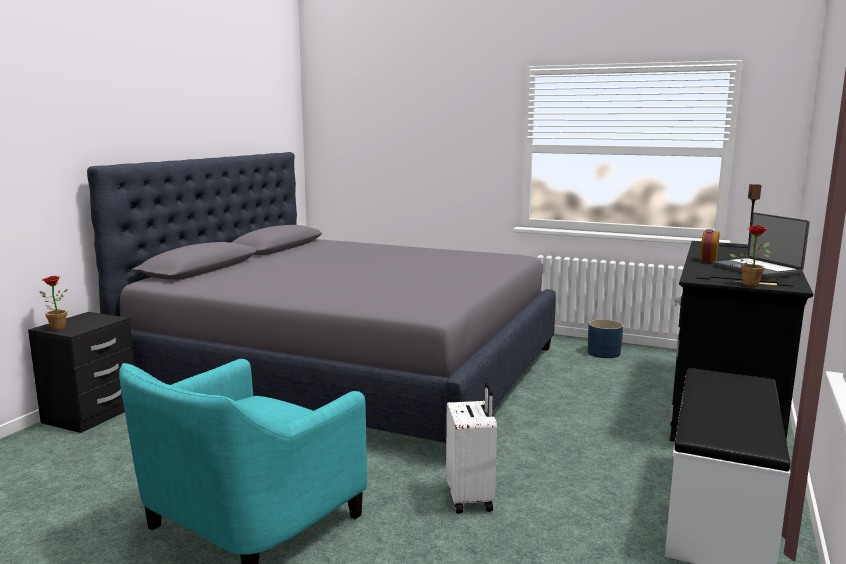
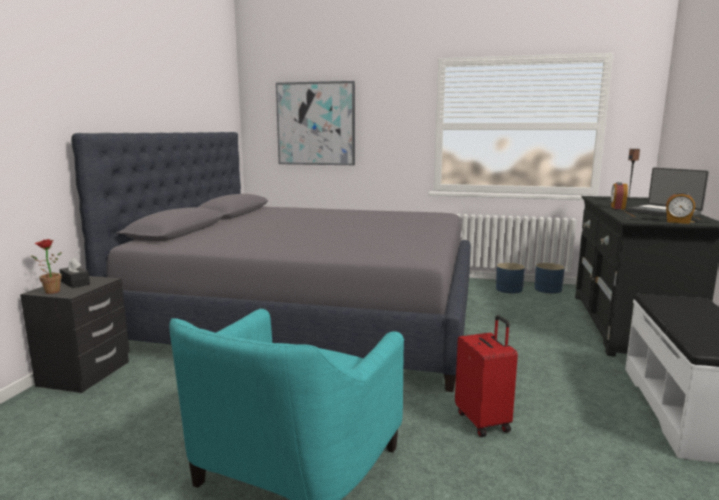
camera: 10 degrees left, 0 degrees up
white suitcase [446,382,497,514] -> red suitcase [455,315,518,437]
potted plant [729,225,771,286] -> alarm clock [666,192,695,224]
none -> black tissue box [59,257,90,288]
none -> picture [276,81,355,165]
none -> blue planter [535,263,565,294]

